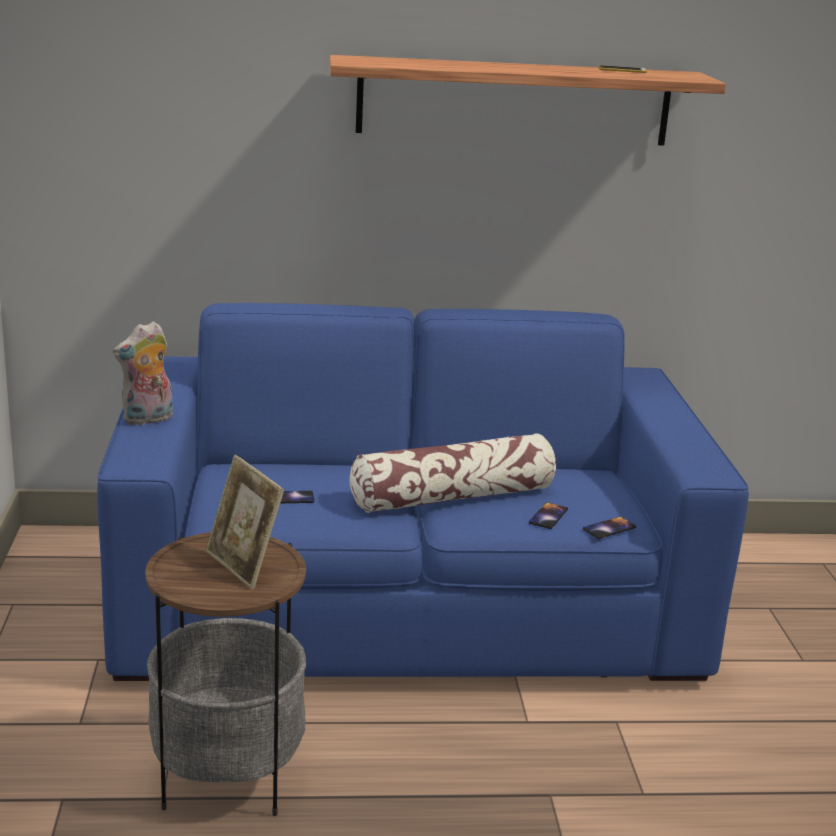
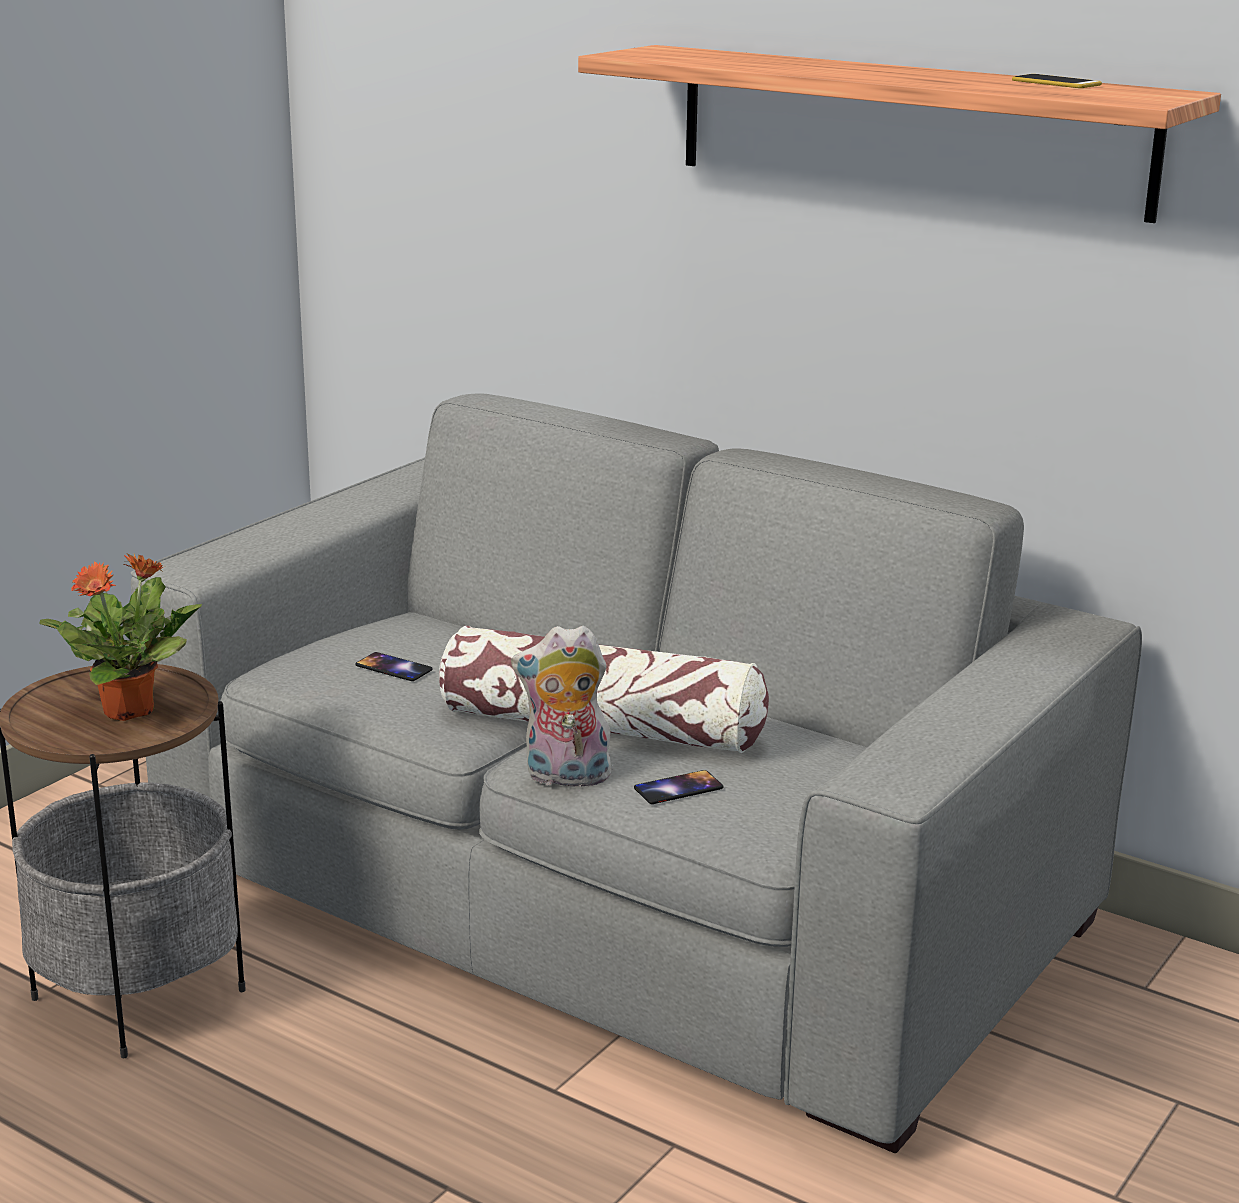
camera: 40 degrees right, 0 degrees up
blue sofa [97,303,749,681] -> grey sofa [130,393,1142,1153]
plush toy [113,321,173,426] -> plush toy moved to [511,625,613,789]
picture frame [206,455,284,589] -> potted plant [40,554,202,721]
phone [583,517,636,539] -> none

